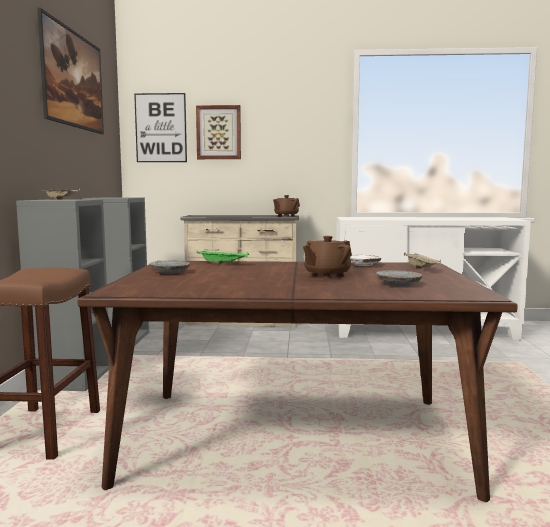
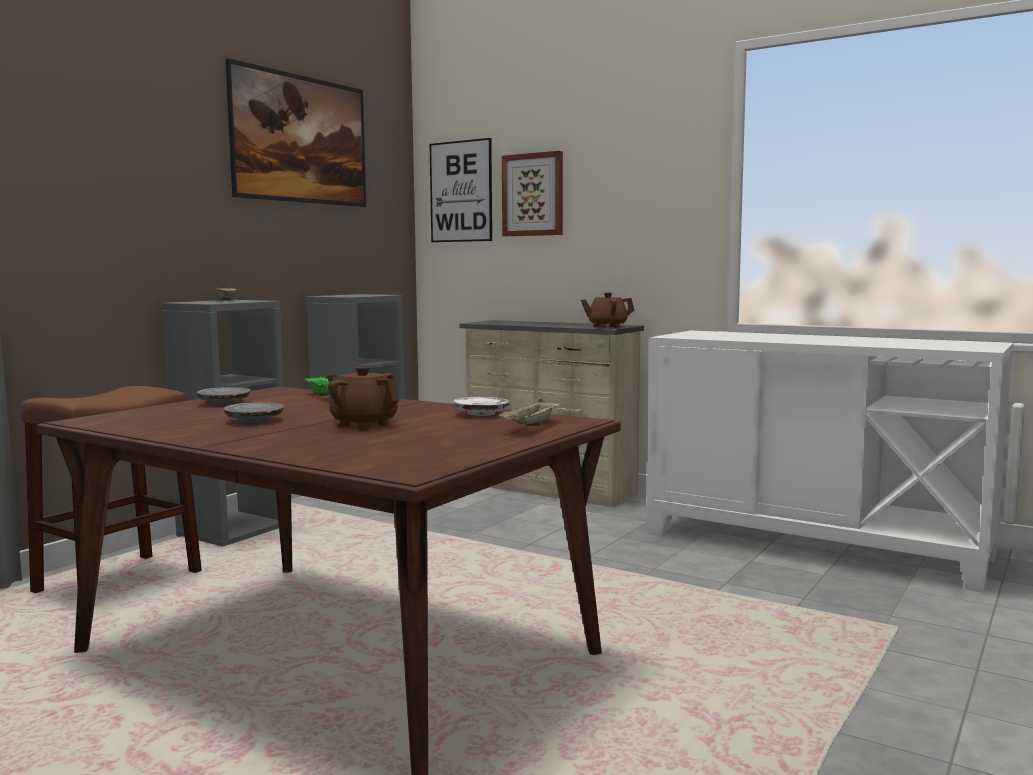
camera: 30 degrees right, 0 degrees up
brown teapot [303,236,352,279] -> brown teapot turned 45 degrees clockwise [327,367,399,429]
grey plate [376,270,422,286] -> grey plate moved to [223,402,284,423]

